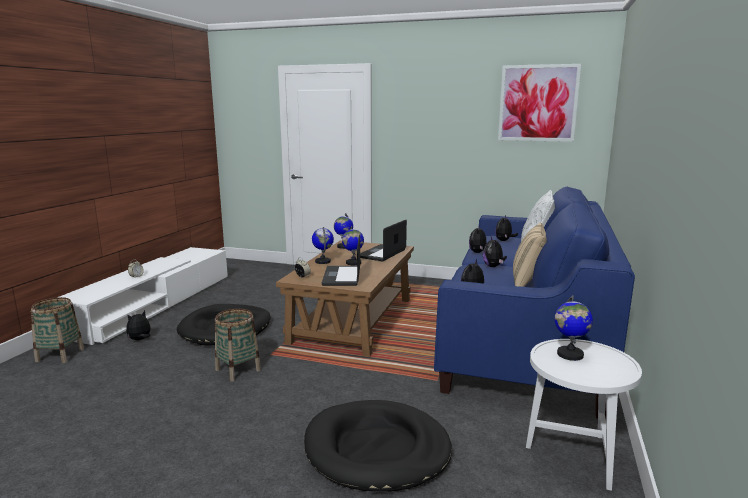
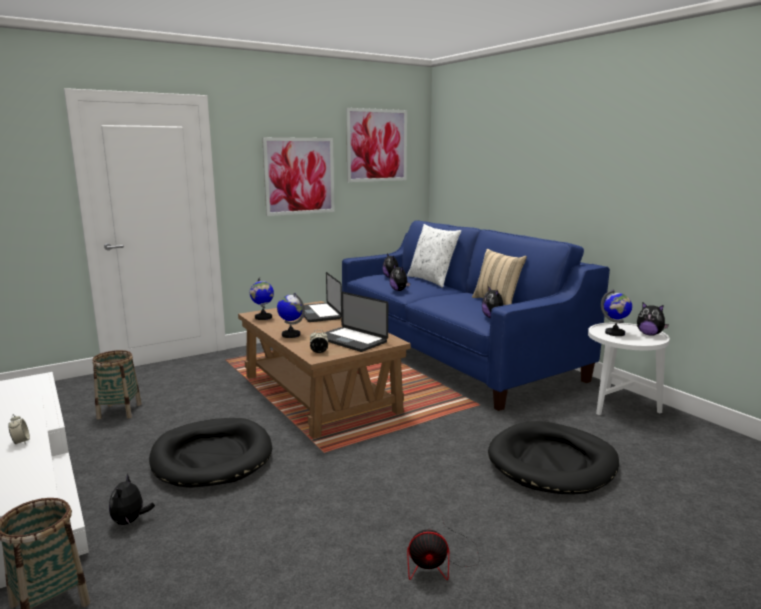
camera: 50 degrees left, 0 degrees up
basket [215,309,261,382] -> basket moved to [92,350,142,419]
globe [342,226,364,265] -> none
plush toy [483,237,507,267] -> plush toy moved to [637,302,669,336]
none -> picture [262,137,335,216]
none -> fan [407,516,480,580]

